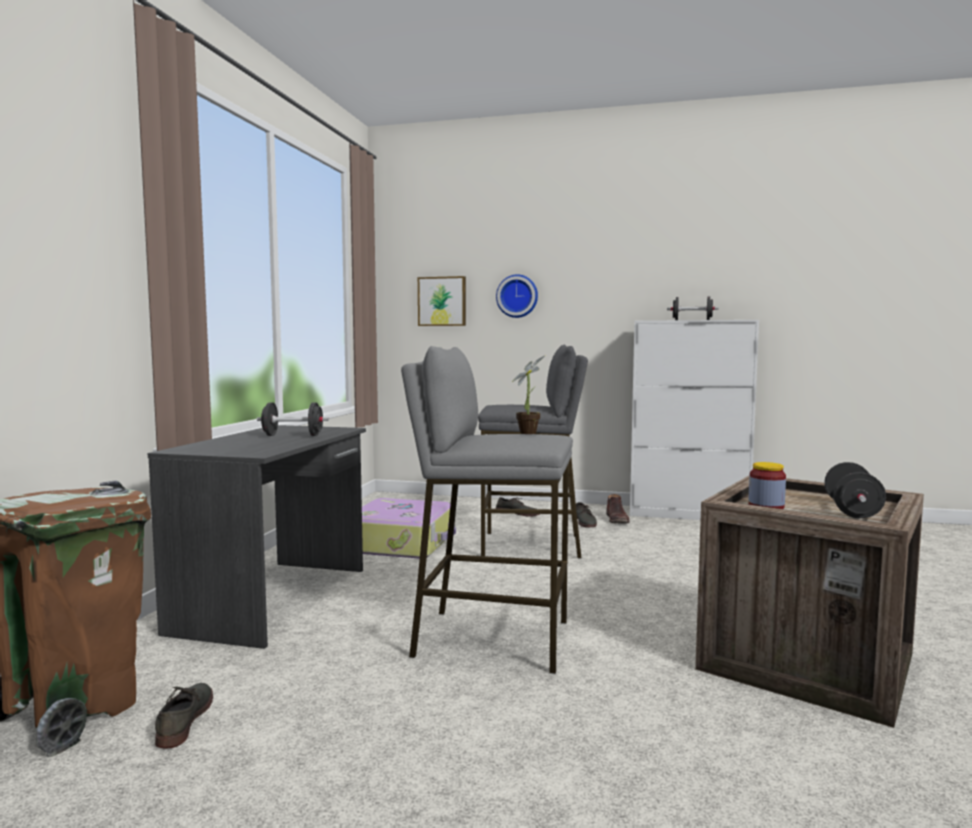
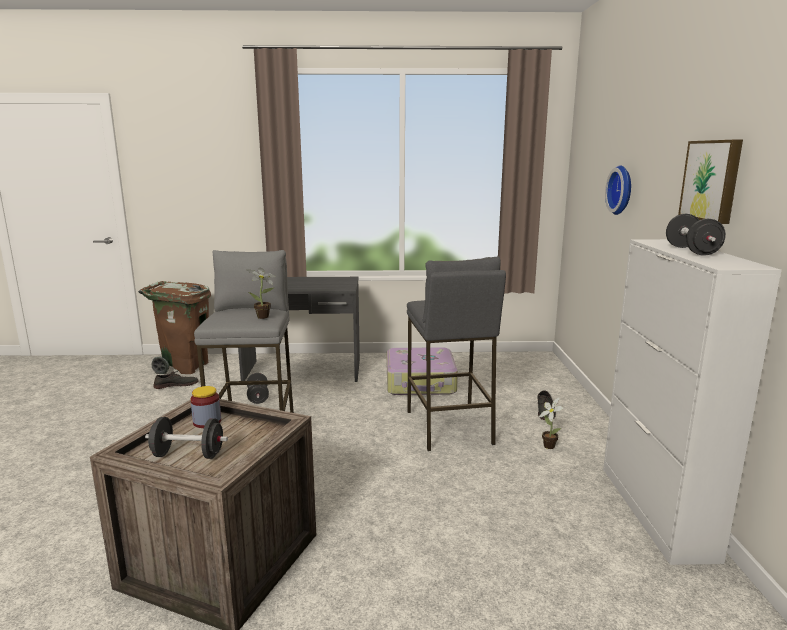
camera: 75 degrees right, 10 degrees up
black dumbbell [257,402,329,436] -> black dumbbell moved to [247,373,269,404]
picture [418,276,466,326] -> picture moved to [678,140,743,224]
grey shoe [576,502,597,527] -> potted plant [539,397,564,449]
brown boot [606,494,630,524] -> none

